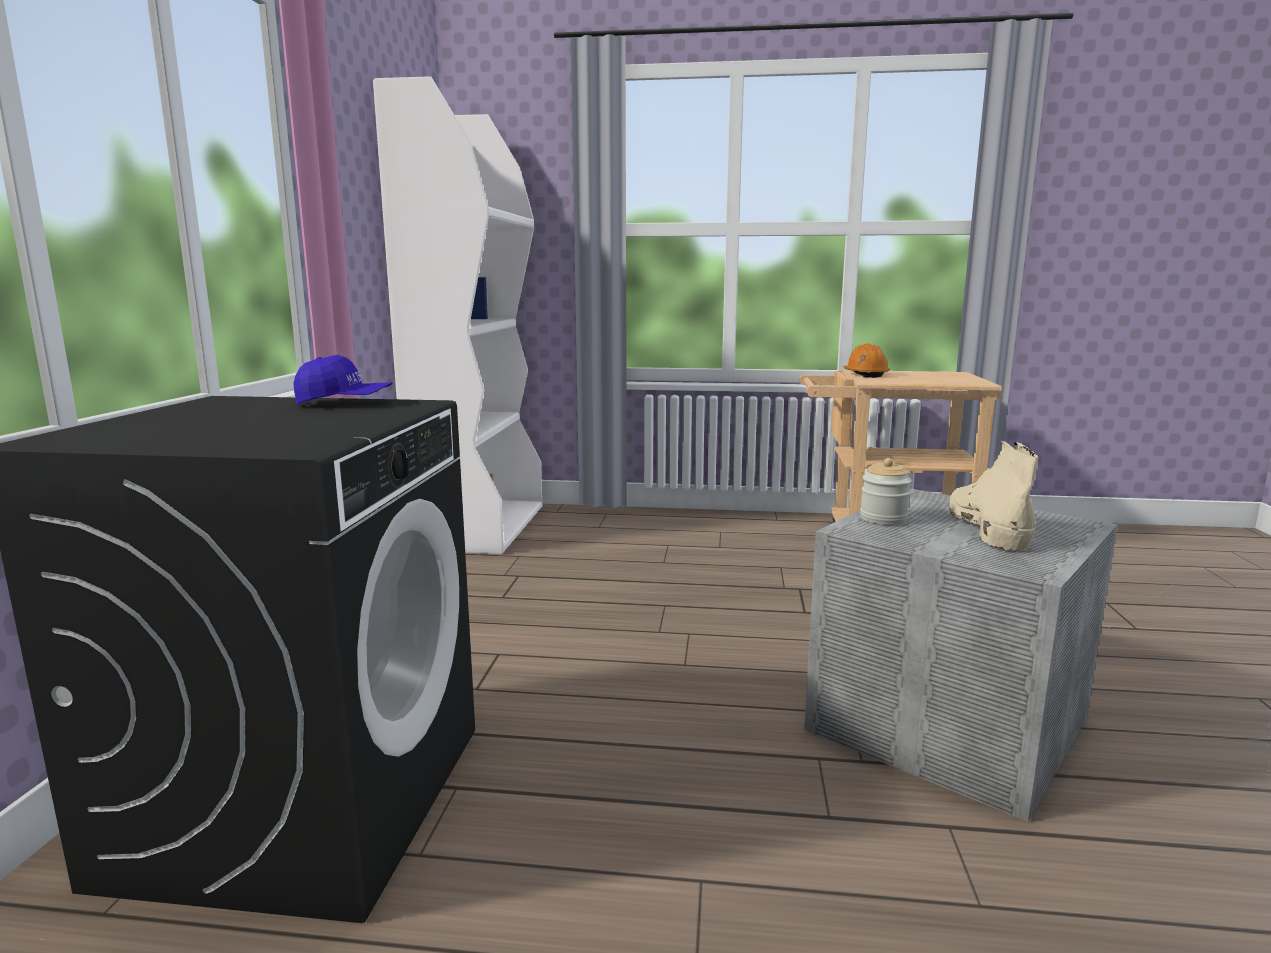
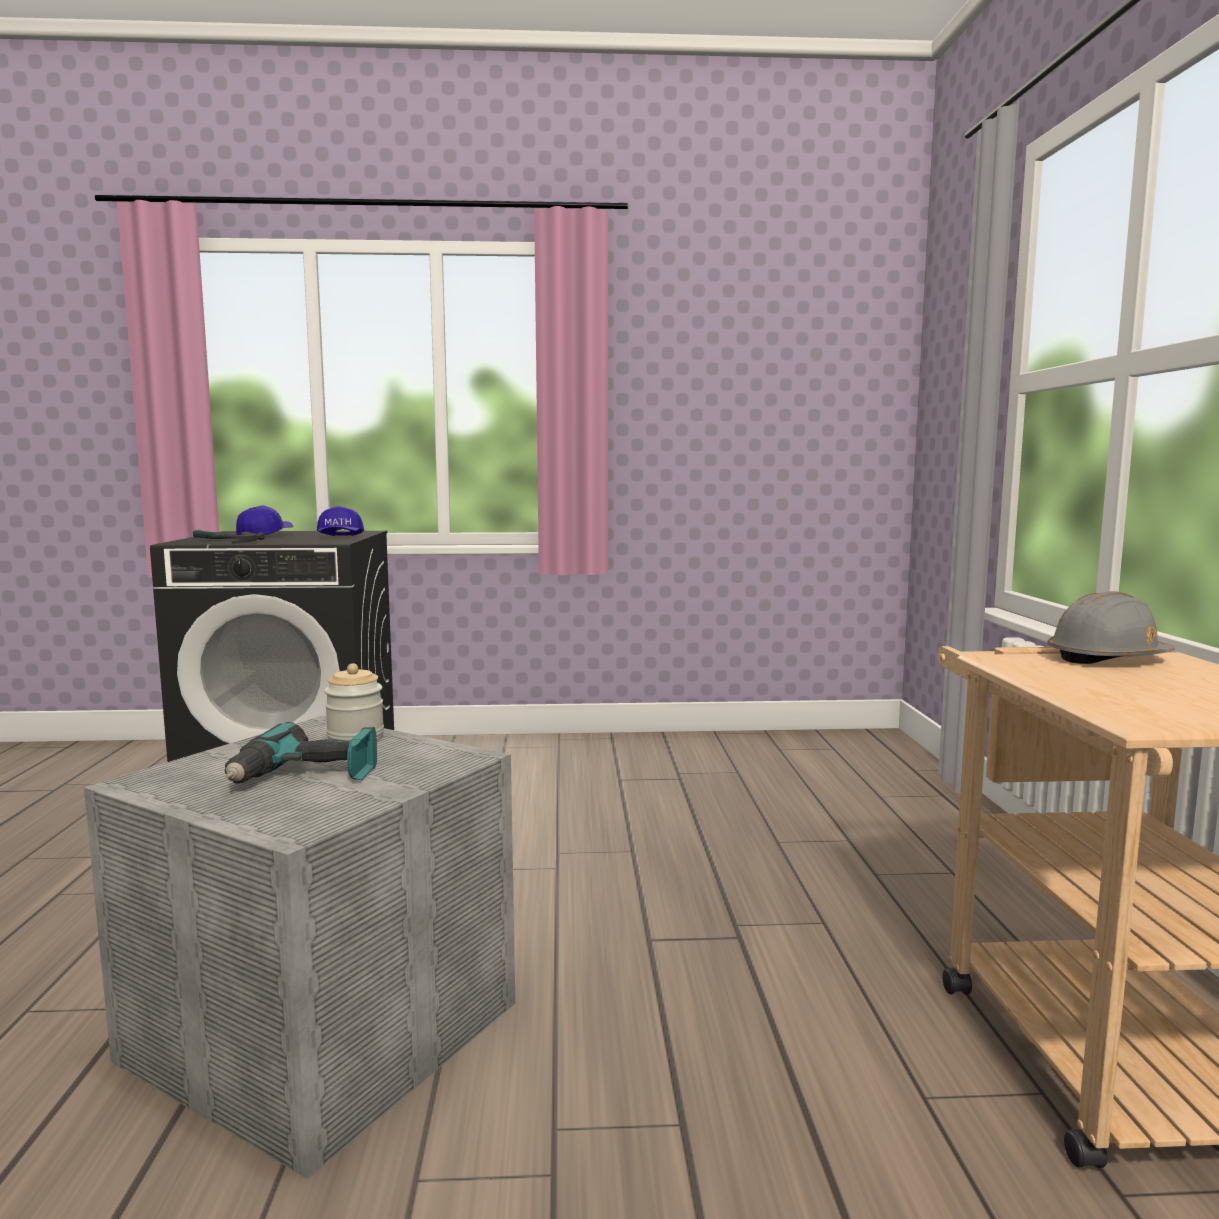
camera: 80 degrees right, 5 degrees down
white bookcase [373,76,542,554] -> none
orange hard hat [844,343,890,378] -> grey hard hat [1047,591,1175,664]
beige boot [949,441,1038,551] -> power drill [225,722,377,784]
none -> hammer [193,530,265,544]
none -> blue cap [236,505,293,536]

